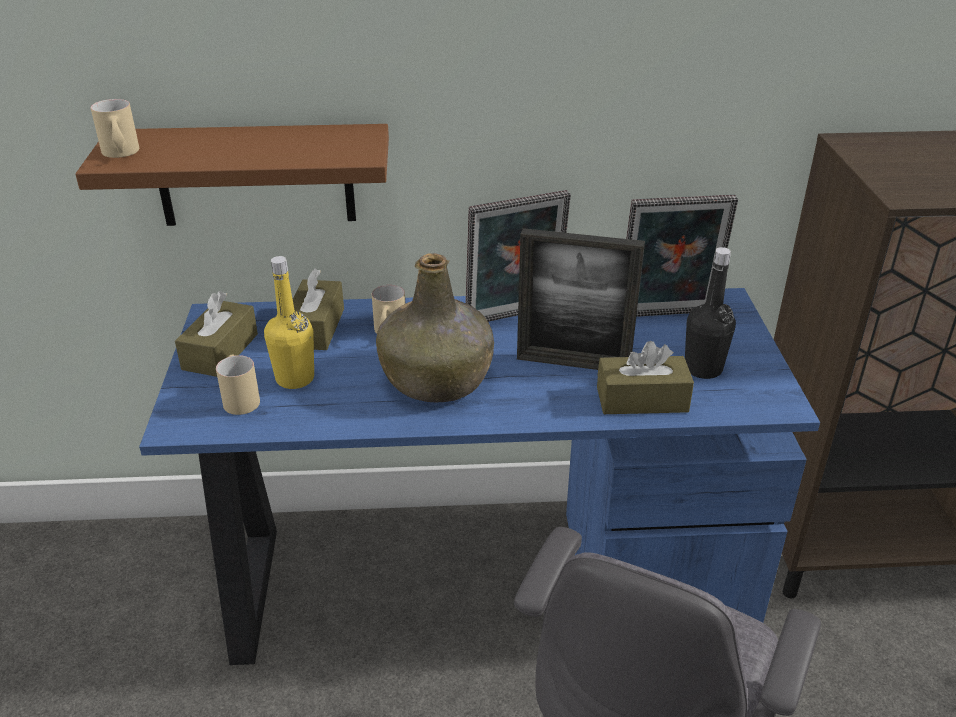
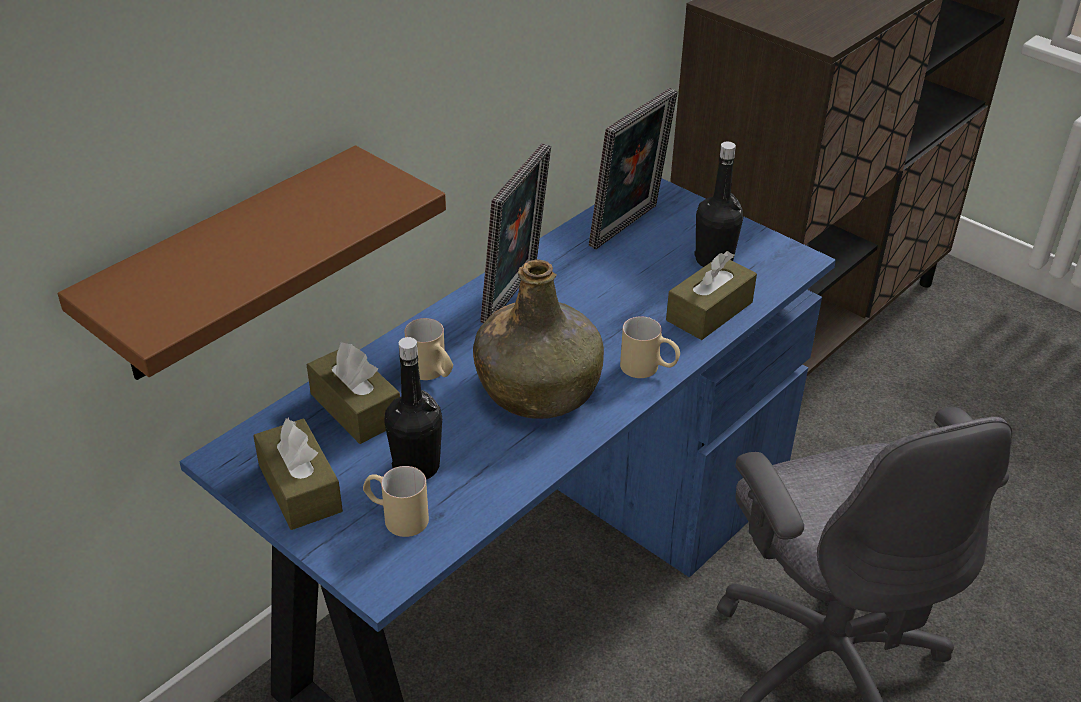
camera: 45 degrees left, 5 degrees up
beige mug [91,99,139,158] -> beige mug moved to [620,316,680,378]
yellow bottle [264,256,314,389] -> black bottle [384,337,442,480]
picture frame [517,228,645,370] -> none

